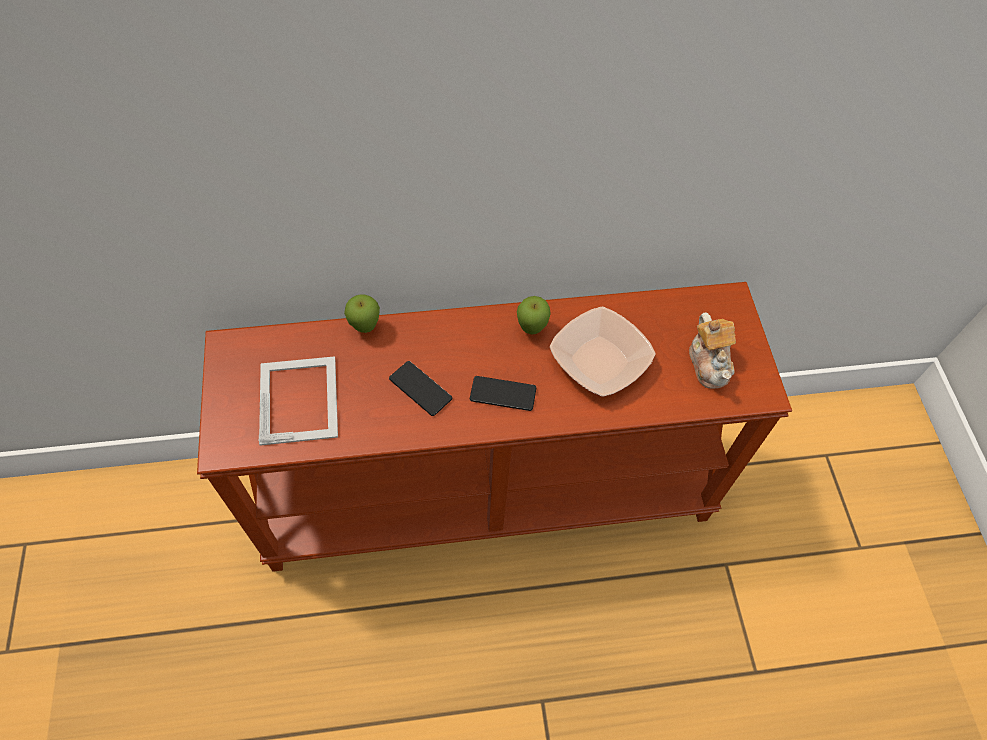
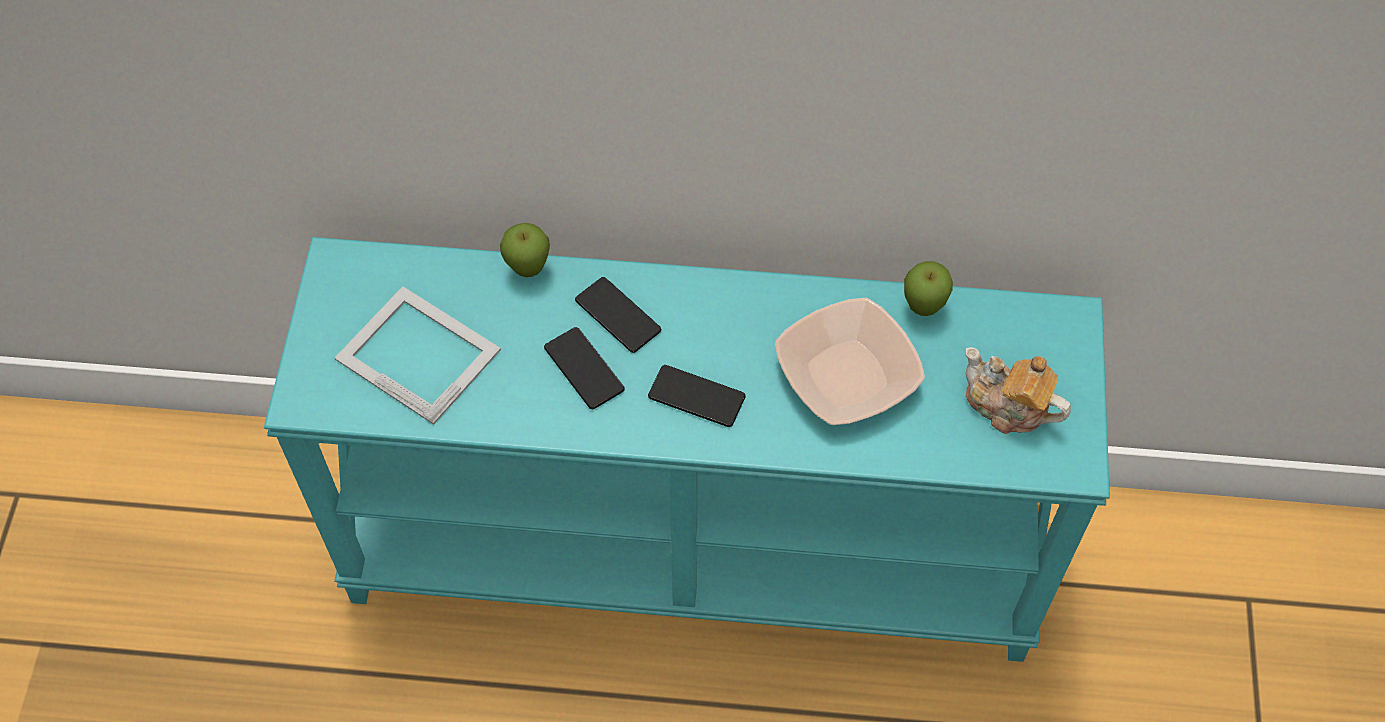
camera: 15 degrees right, 0 degrees up
brown console table [197,282,792,572] -> turquoise console table [264,237,1110,662]
picture frame [258,356,338,446] -> picture frame turned 60 degrees counterclockwise [335,286,501,425]
apple [517,296,551,335] -> apple moved to [904,261,953,316]
teapot [689,312,736,389] -> teapot turned 120 degrees clockwise [966,347,1071,434]
none -> phone [575,277,661,353]

